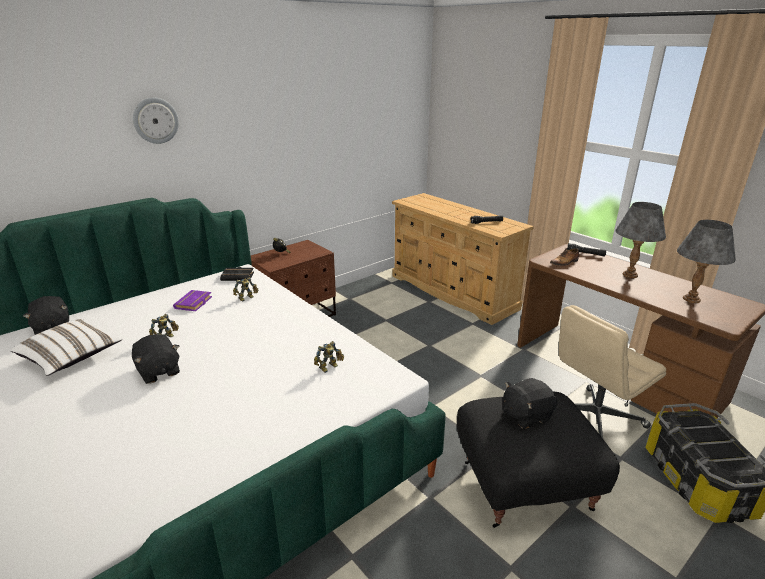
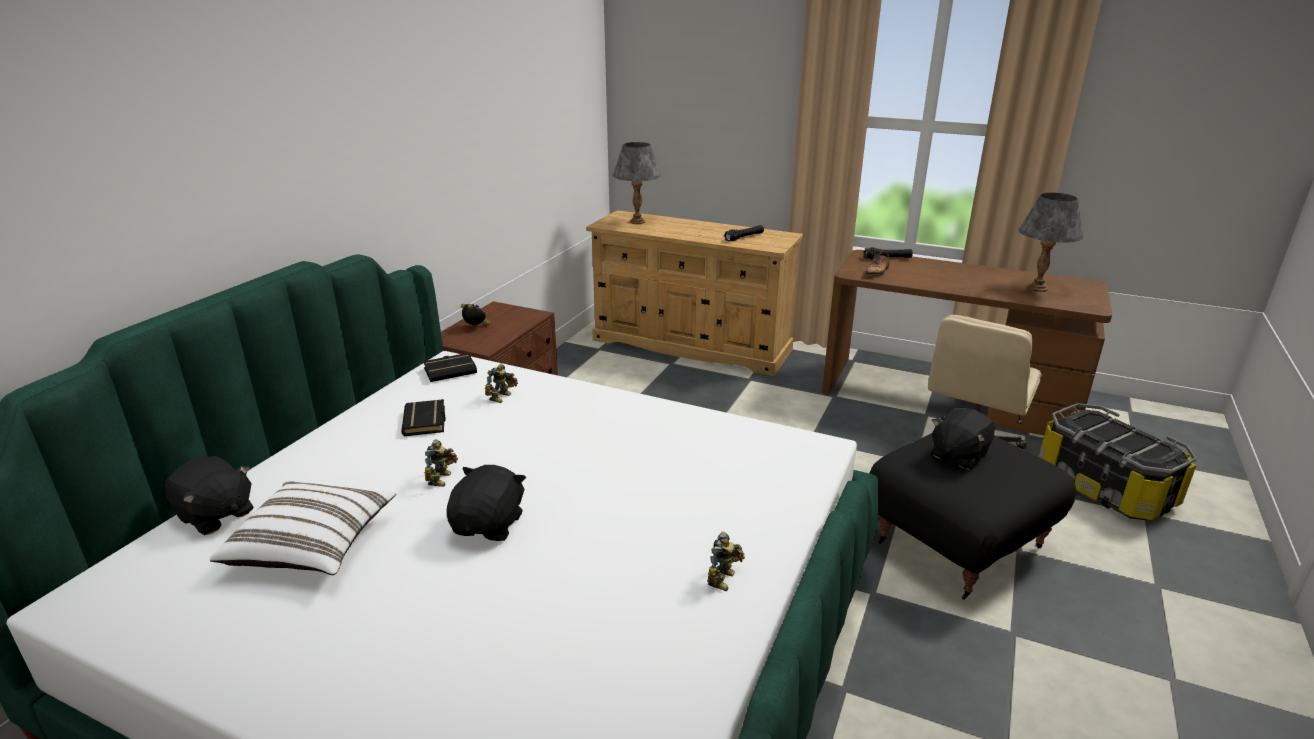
camera: 25 degrees left, 0 degrees up
black plush toy [132,334,180,384] -> black plush toy turned 105 degrees counterclockwise [447,465,526,541]
wall clock [133,97,179,144] -> none
purple book [173,290,212,311] -> black book [401,399,446,436]
toy robot [314,341,344,373] -> toy robot moved to [707,532,745,591]
grey table lamp [615,202,666,278] -> grey table lamp moved to [613,142,661,224]

